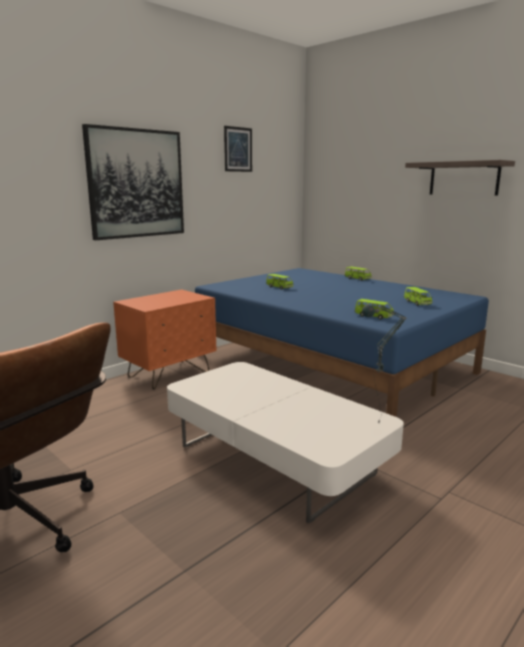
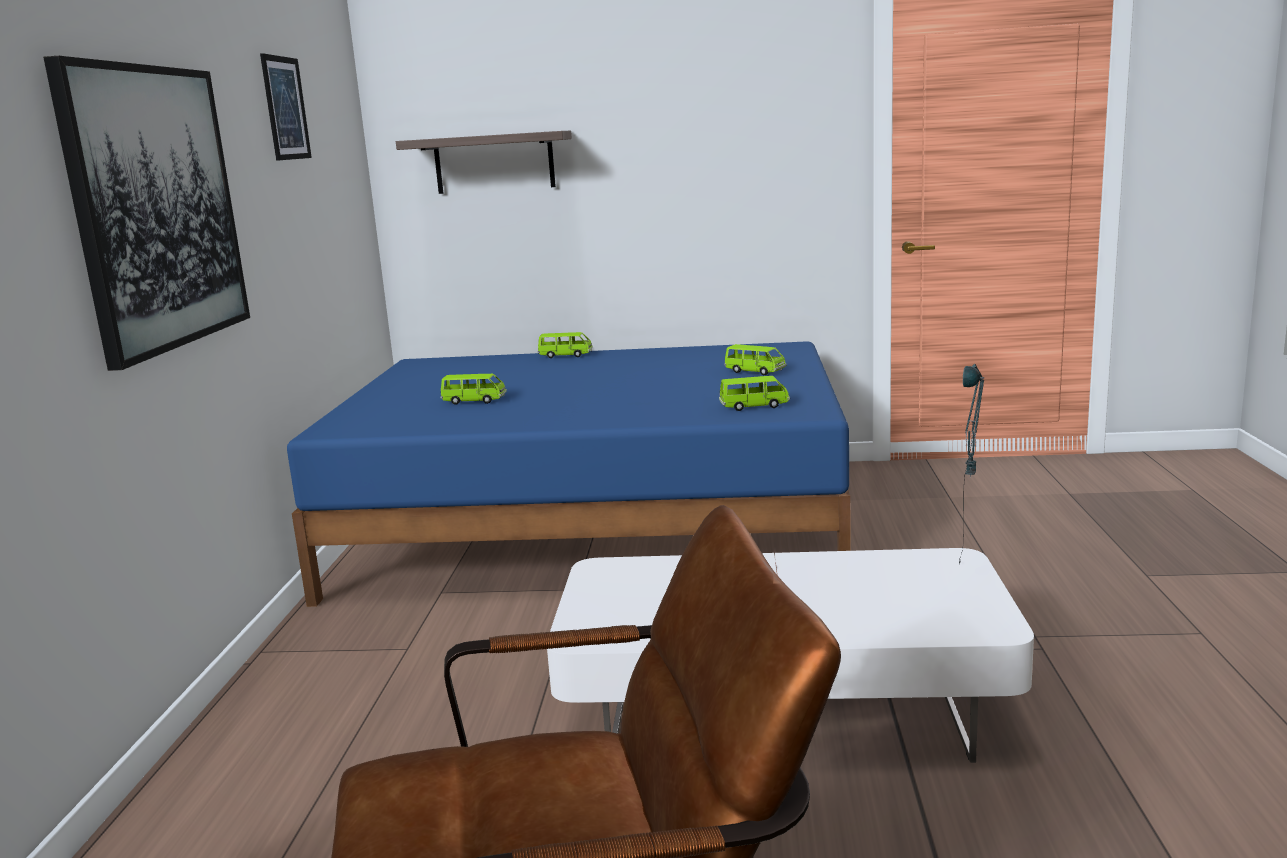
camera: 40 degrees left, 0 degrees up
orange nightstand [113,289,217,390] -> none
shelf [405,160,515,195] -> shelf moved to [396,131,572,194]

